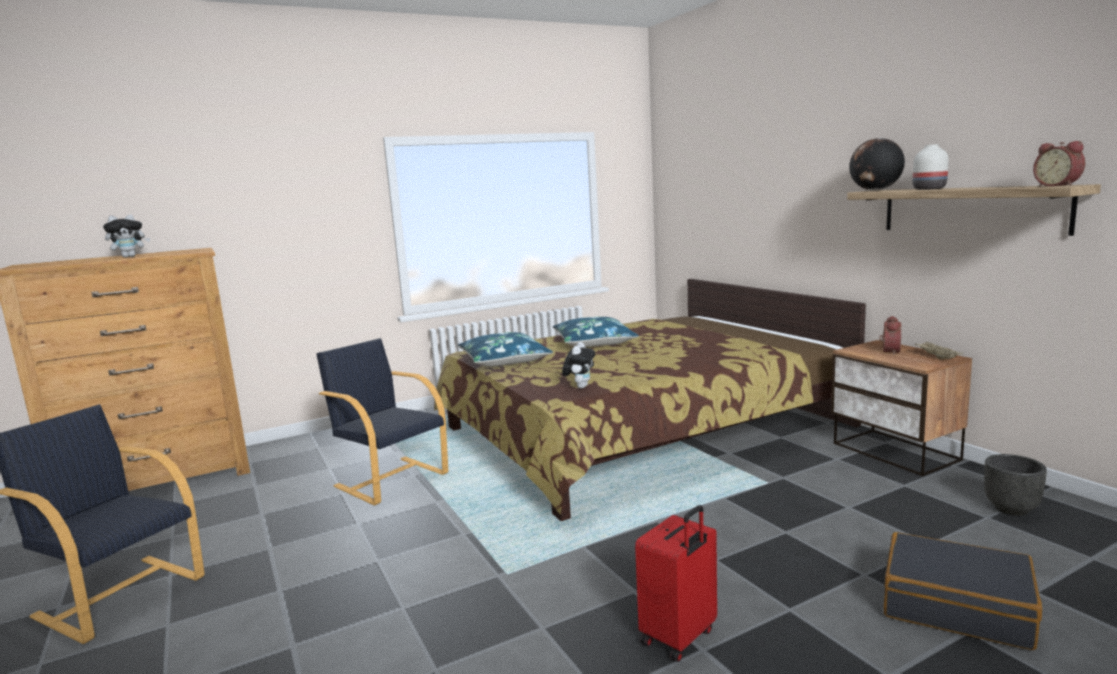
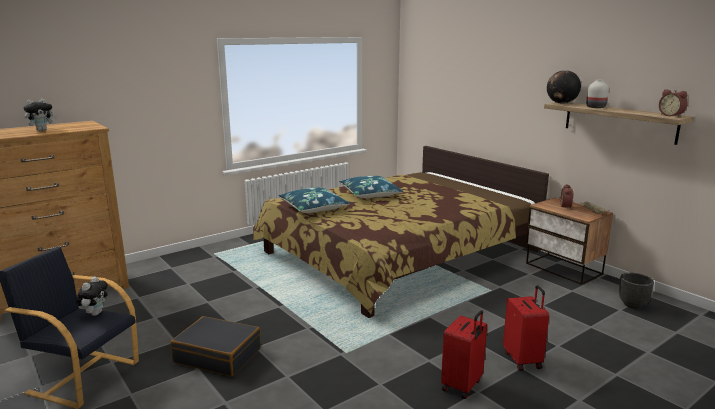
camera: 10 degrees left, 5 degrees up
black armchair [316,338,448,506] -> none
plush toy [562,342,595,388] -> plush toy moved to [76,276,108,316]
black suitcase [884,532,1042,650] -> black suitcase moved to [170,316,261,376]
none -> red suitcase [503,285,549,371]

